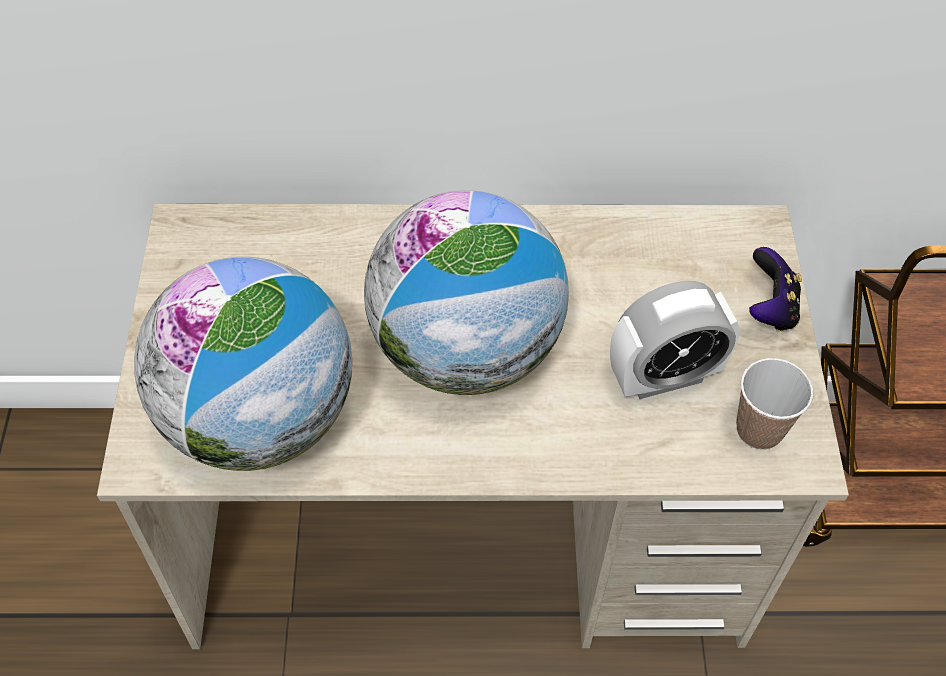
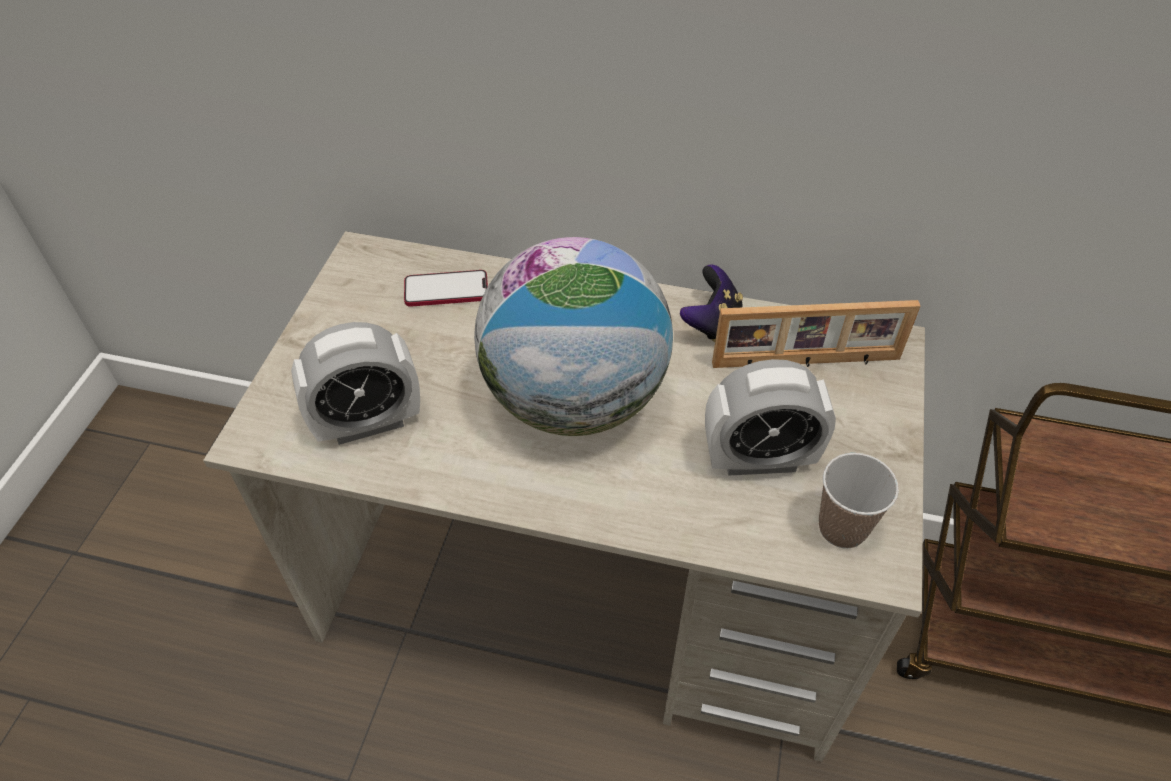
camera: 15 degrees right, 5 degrees down
globe [134,257,352,471] -> alarm clock [291,322,420,445]
game controller [749,247,802,331] -> game controller moved to [680,265,743,342]
none -> phone [404,270,488,307]
none -> picture frame [712,300,920,368]

